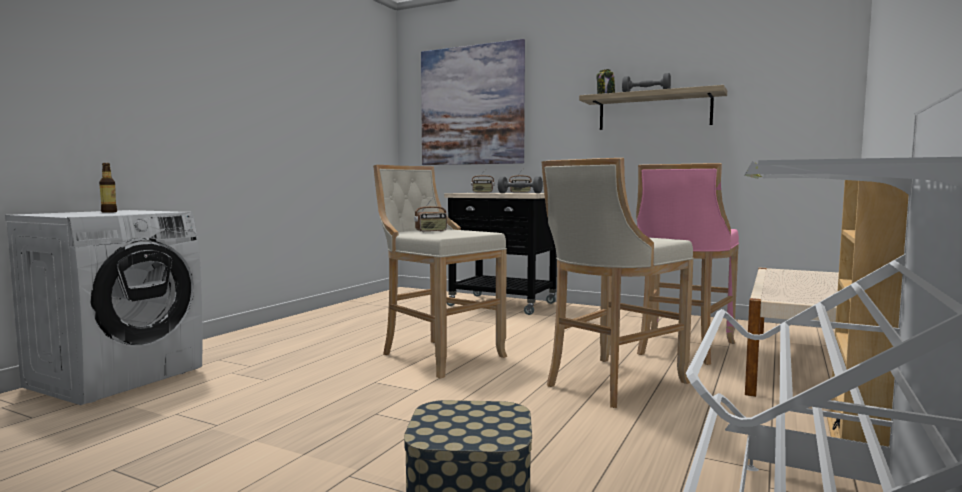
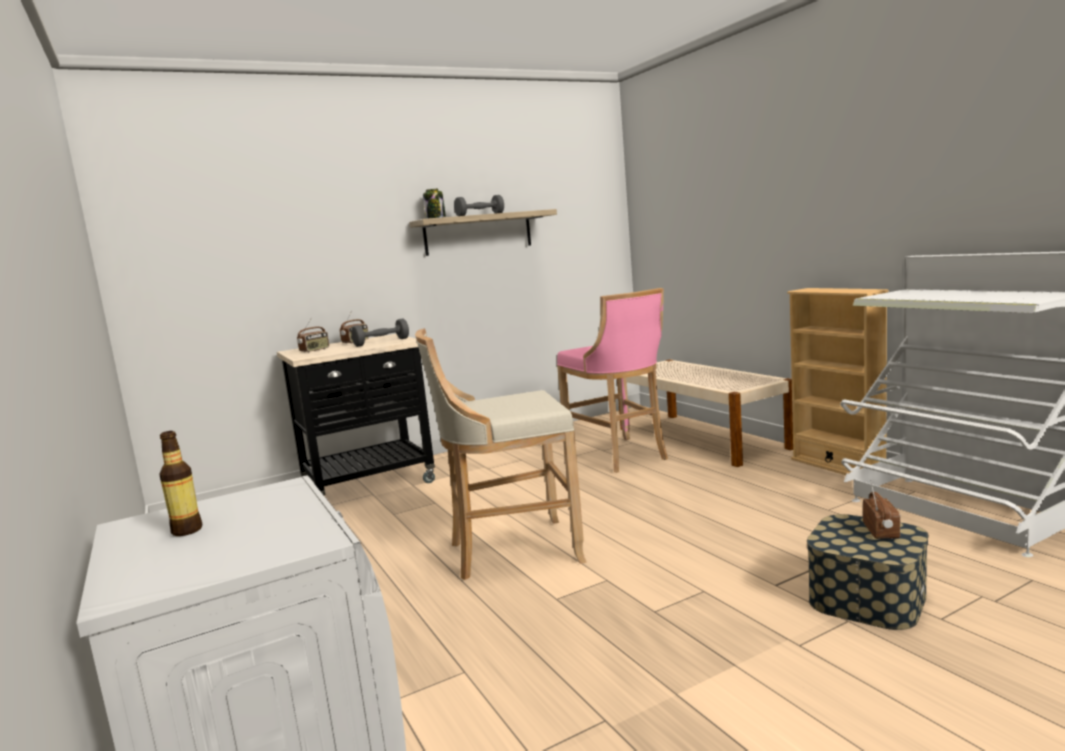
camera: 55 degrees left, 5 degrees up
radio [414,197,447,232] -> radio moved to [863,480,901,539]
picture [421,39,525,165] -> none
beige stool [541,158,694,408] -> none

